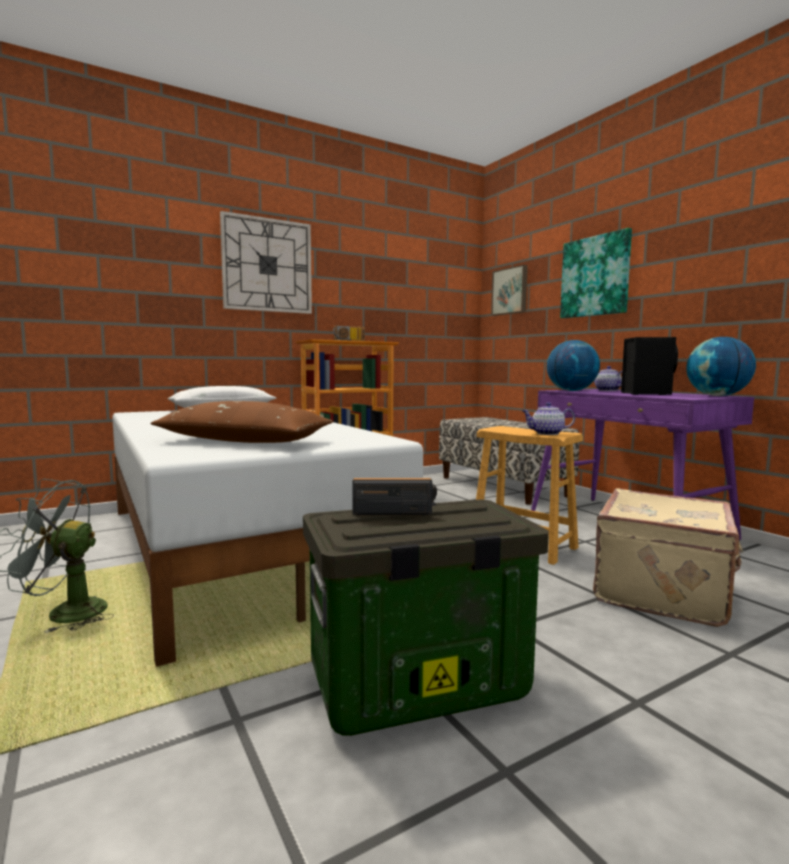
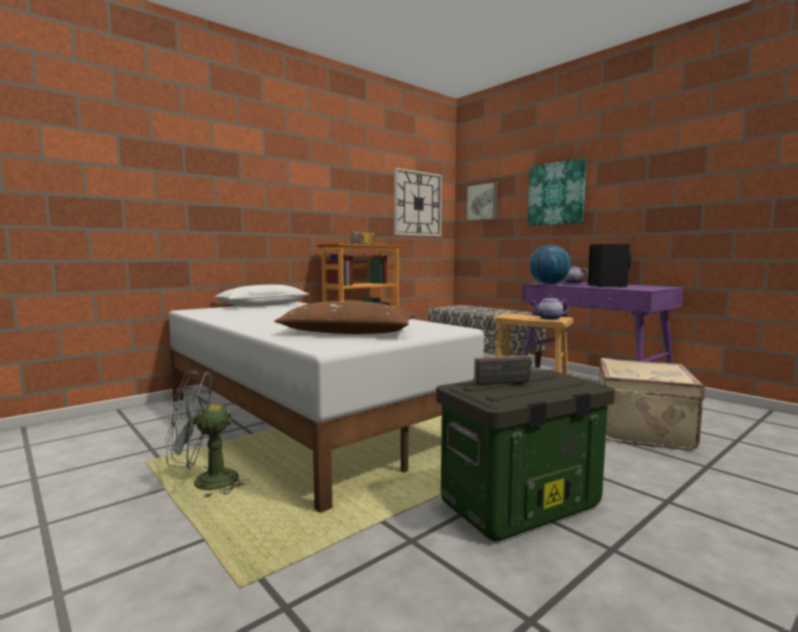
camera: 10 degrees left, 0 degrees up
wall clock [220,211,312,314] -> wall clock moved to [394,168,442,236]
globe [686,337,756,396] -> none

